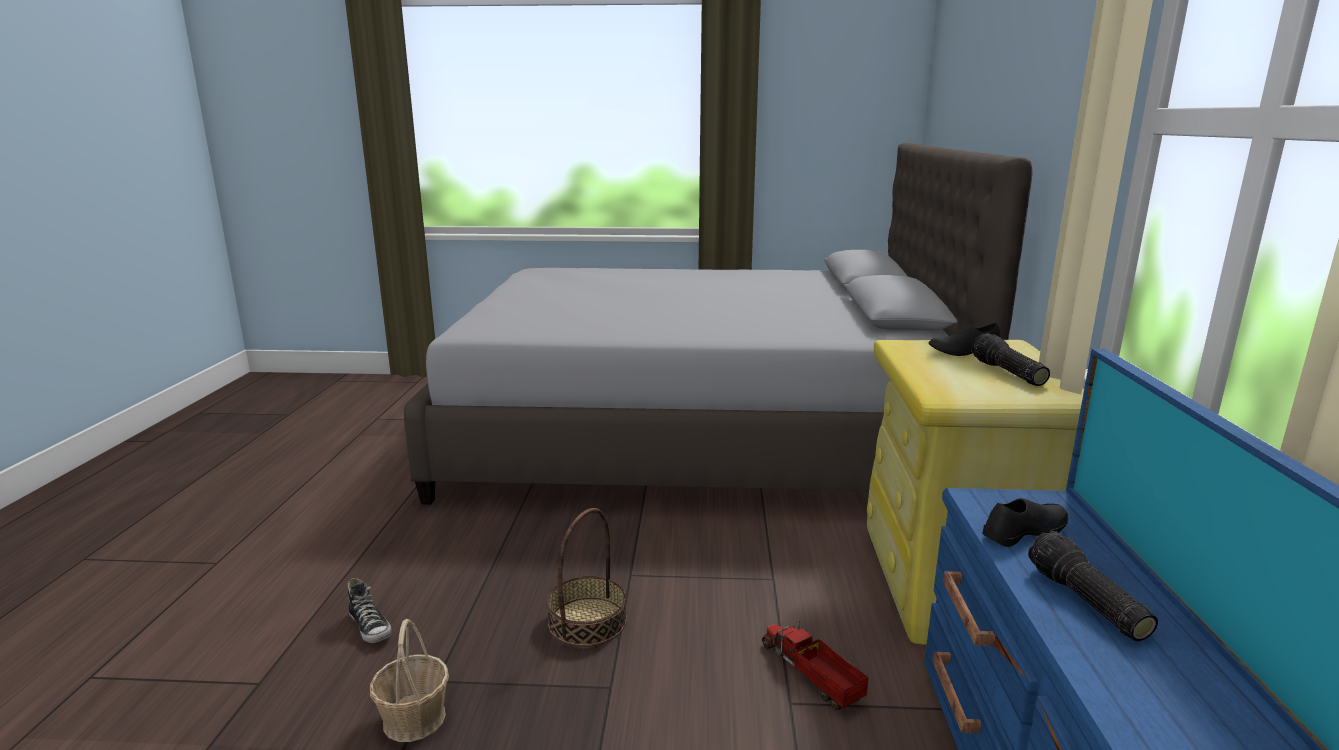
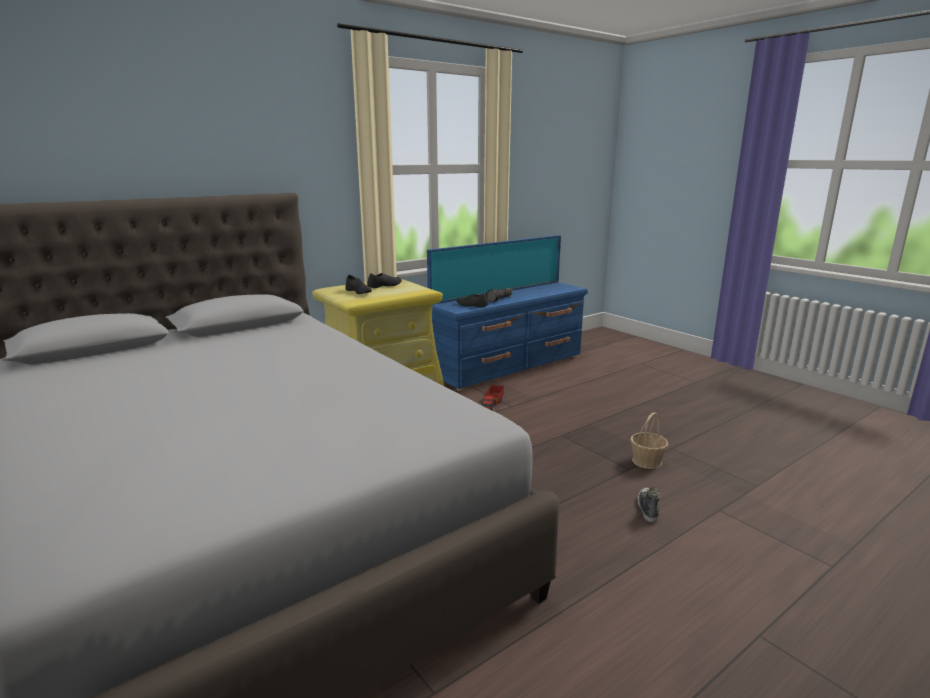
camera: 130 degrees left, 0 degrees up
basket [547,508,627,647] -> none
flashlight [972,333,1050,386] -> black shoe [367,273,402,288]

